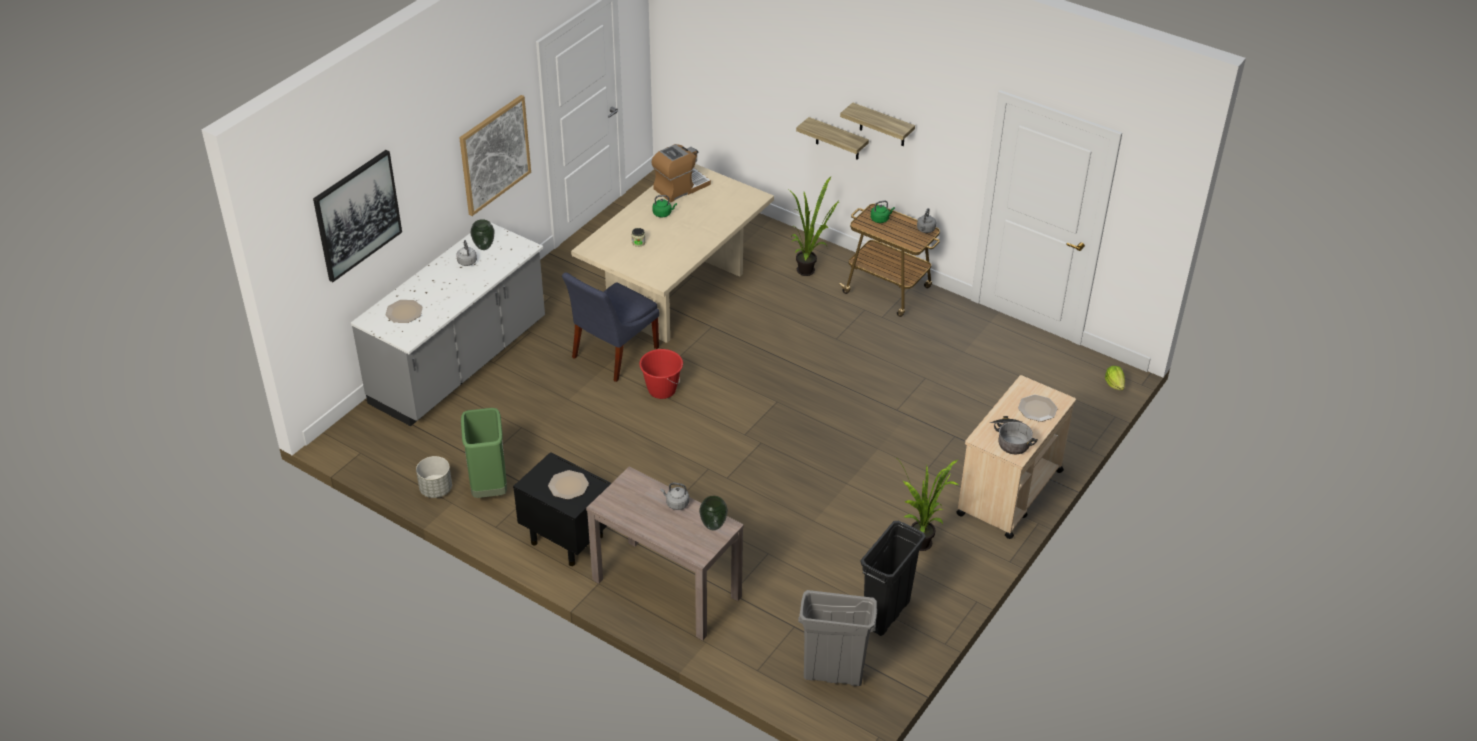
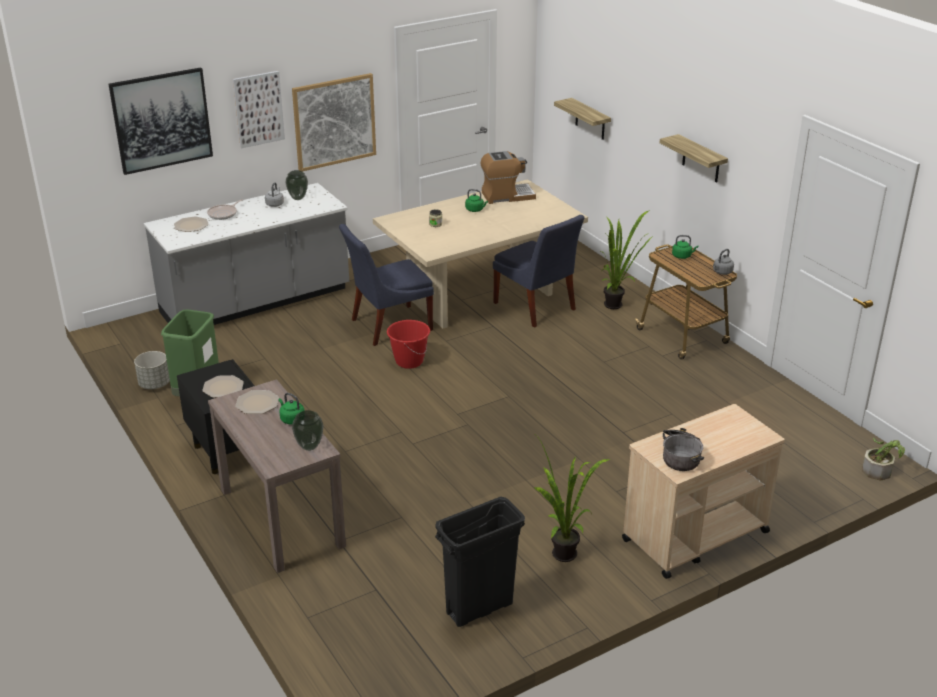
camera: 25 degrees right, 10 degrees down
grey kettle [661,483,689,510] -> green kettle [278,393,304,425]
shelf [796,117,869,160] -> shelf moved to [554,98,611,140]
grey trash can [798,590,878,686] -> none
plate [1018,395,1058,422] -> plate moved to [235,390,279,414]
lettuce [1105,366,1125,390] -> potted plant [862,437,905,480]
none -> frying pan [207,199,243,220]
none -> picture [233,71,285,149]
none -> blue chair [493,215,585,327]

